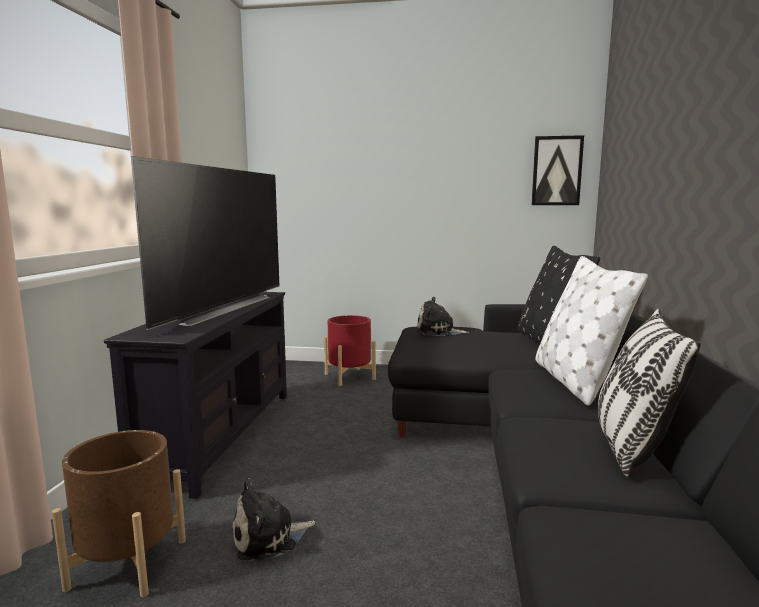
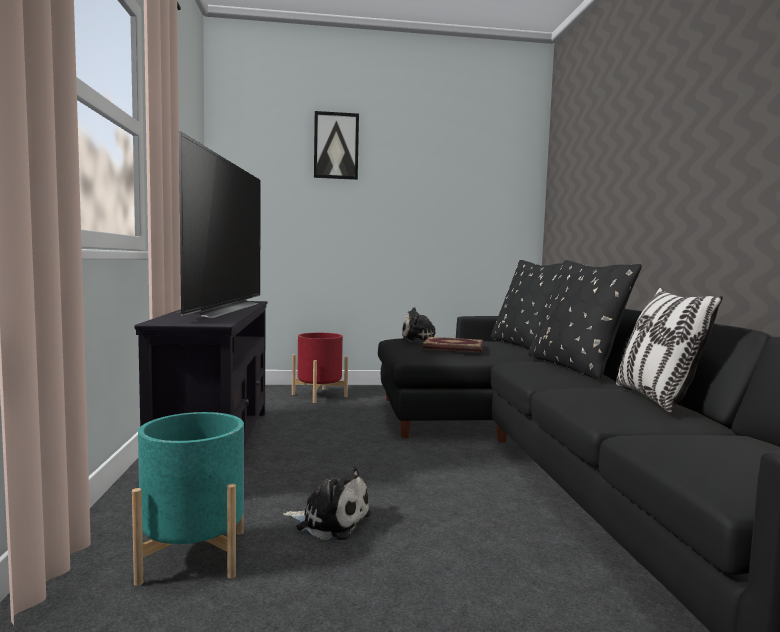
camera: 15 degrees left, 5 degrees down
brown planter [52,430,186,597] -> turquoise planter [132,412,244,586]
plush toy [232,478,315,562] -> plush toy turned 120 degrees counterclockwise [283,466,371,540]
picture [531,135,584,205] -> picture moved to [314,111,359,180]
white pillow [535,256,648,406] -> black pillow [528,260,642,379]
none -> book [423,337,483,353]

